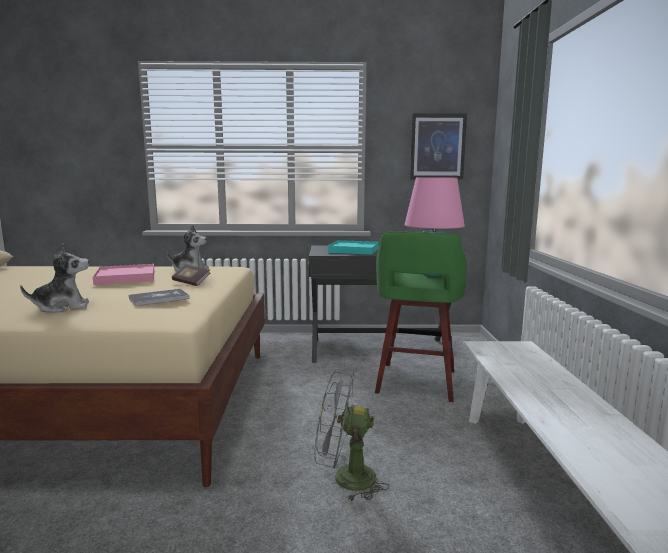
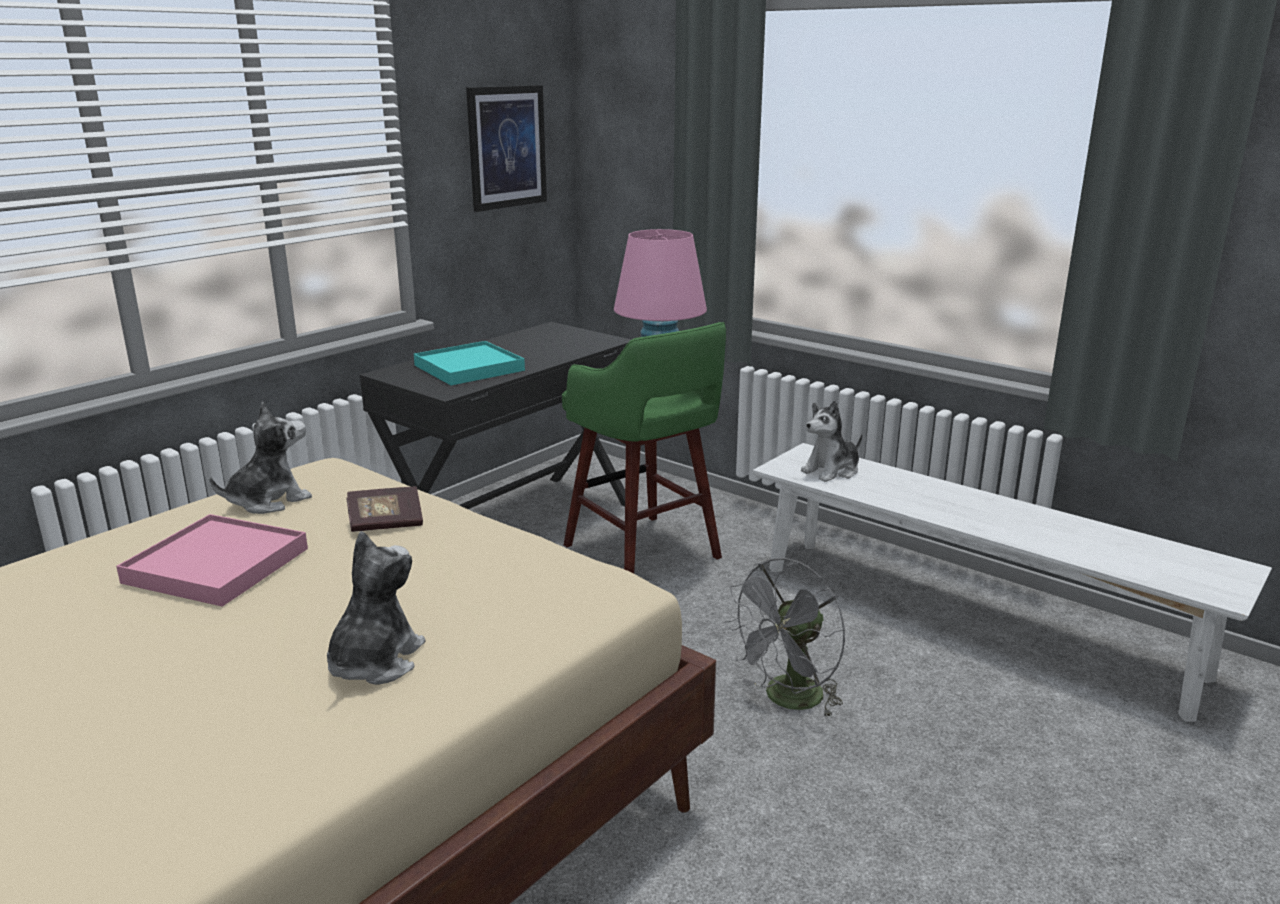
camera: 50 degrees left, 10 degrees up
book [129,289,190,306] -> none
none -> plush toy [801,400,862,482]

